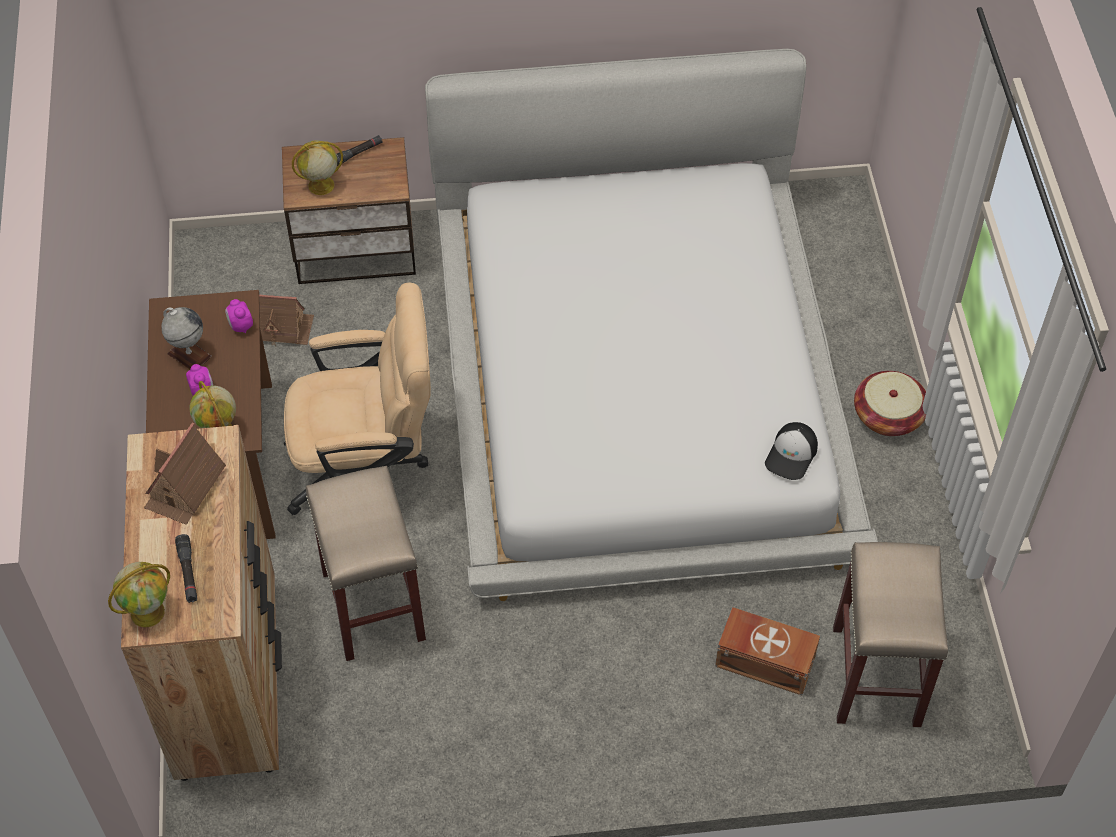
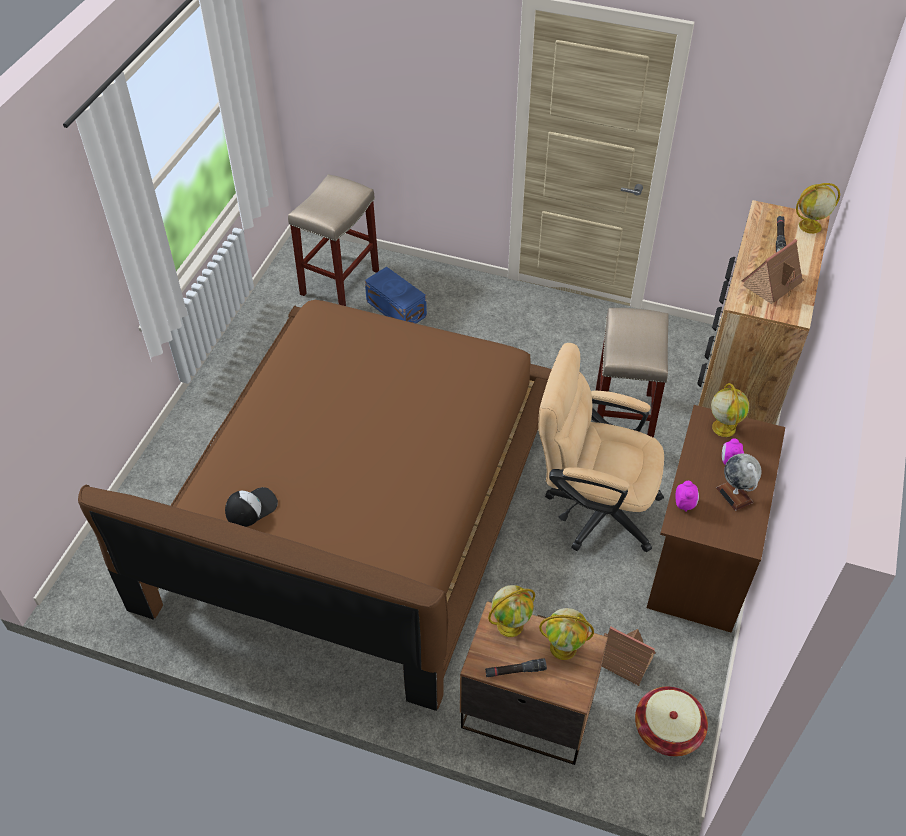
camera: 155 degrees left, 5 degrees down
white bed [425,49,878,601] -> brown bed [78,300,552,711]
brown storage box [715,607,820,695] -> blue storage box [365,267,427,323]
cap [765,422,818,480] -> cap moved to [225,487,278,527]
basket [854,371,926,436] -> basket moved to [635,687,708,756]
none -> globe [488,585,535,637]

